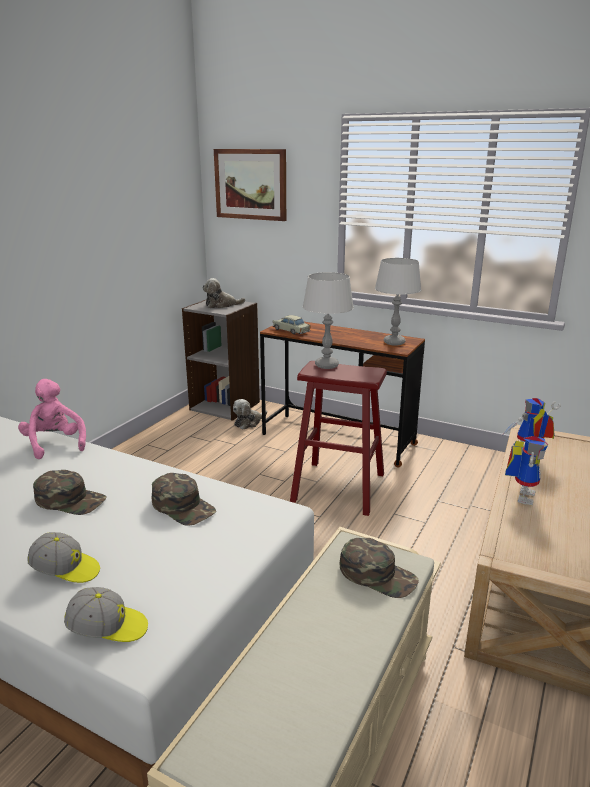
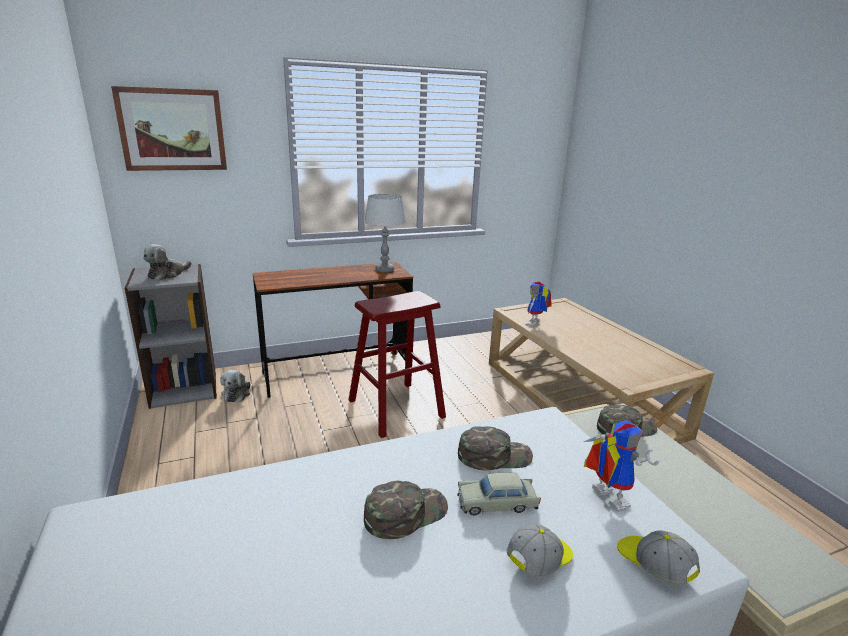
camera: 50 degrees left, 0 degrees up
pink plush toy [18,379,86,459] -> none
cap [64,587,148,642] -> cap turned 75 degrees counterclockwise [617,530,700,584]
beige toy car [272,315,311,334] -> beige toy car moved to [457,472,541,516]
grey table lamp [303,272,354,369] -> none
toy robot [505,436,548,506] -> toy robot moved to [584,420,660,512]

